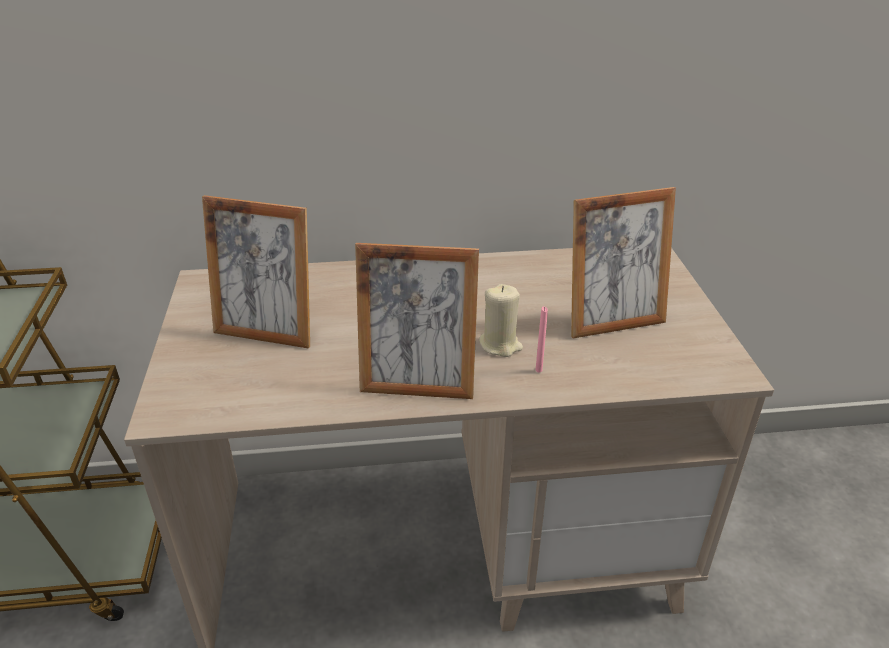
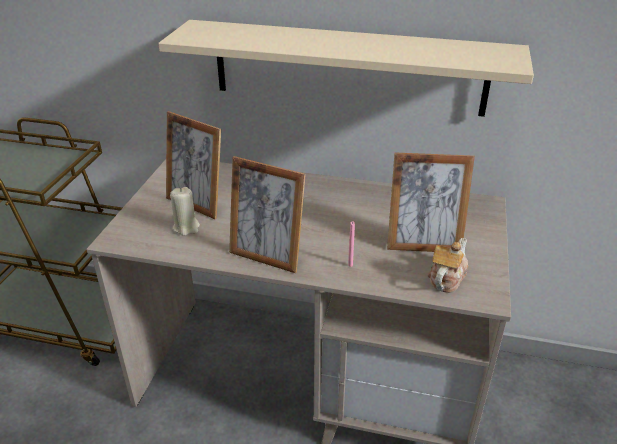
camera: 20 degrees right, 0 degrees up
beige candle [479,284,523,357] -> beige candle moved to [170,187,200,236]
none -> beige shelf [158,20,534,117]
none -> teapot [428,238,468,293]

